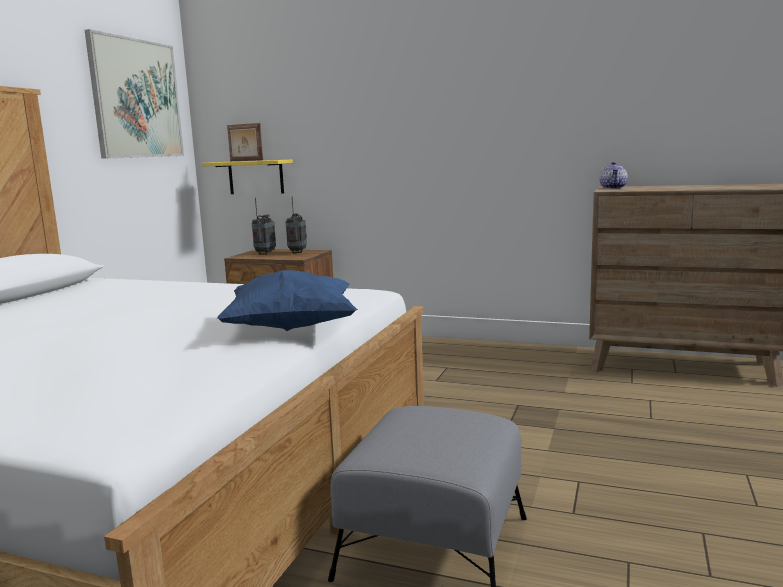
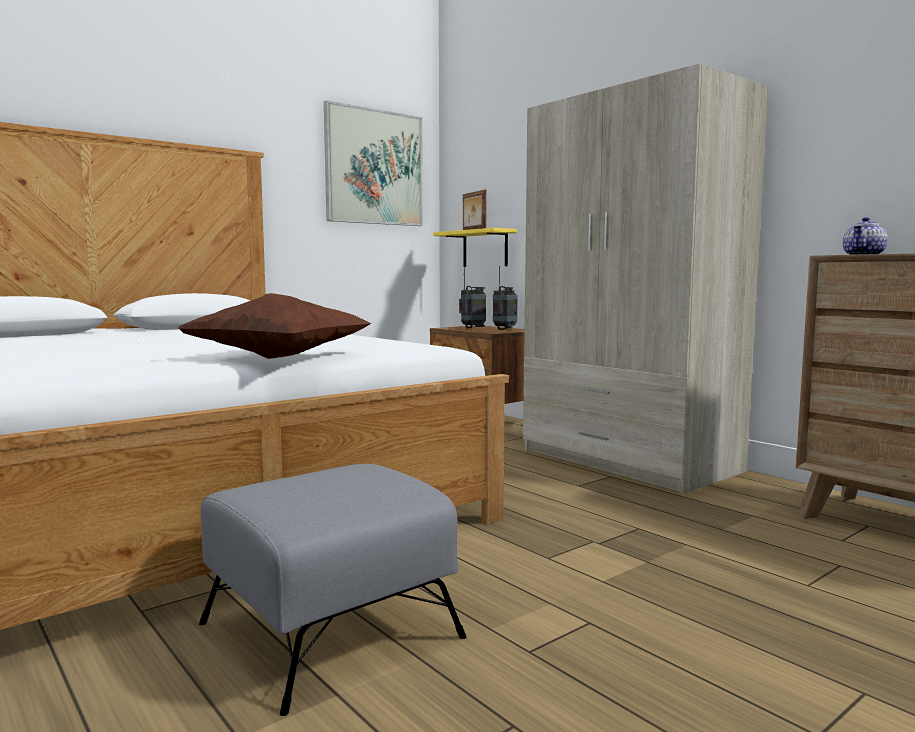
camera: 30 degrees right, 5 degrees down
blue pillow [217,270,358,331] -> brown pillow [178,293,372,359]
none -> beige wardrobe [523,63,768,494]

